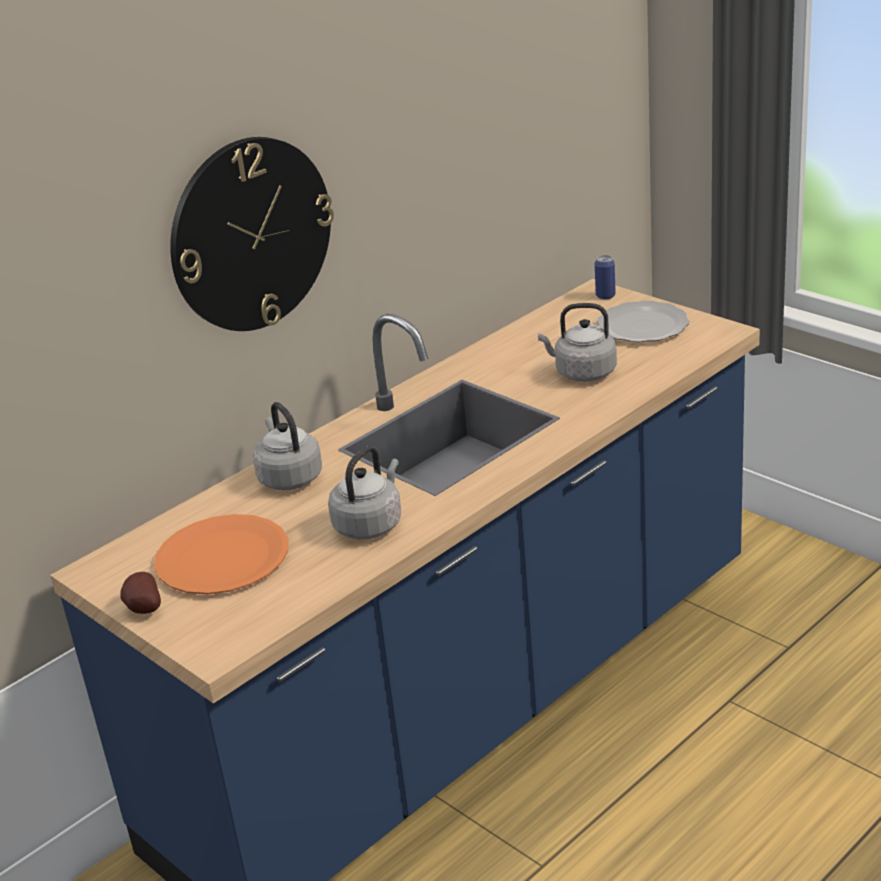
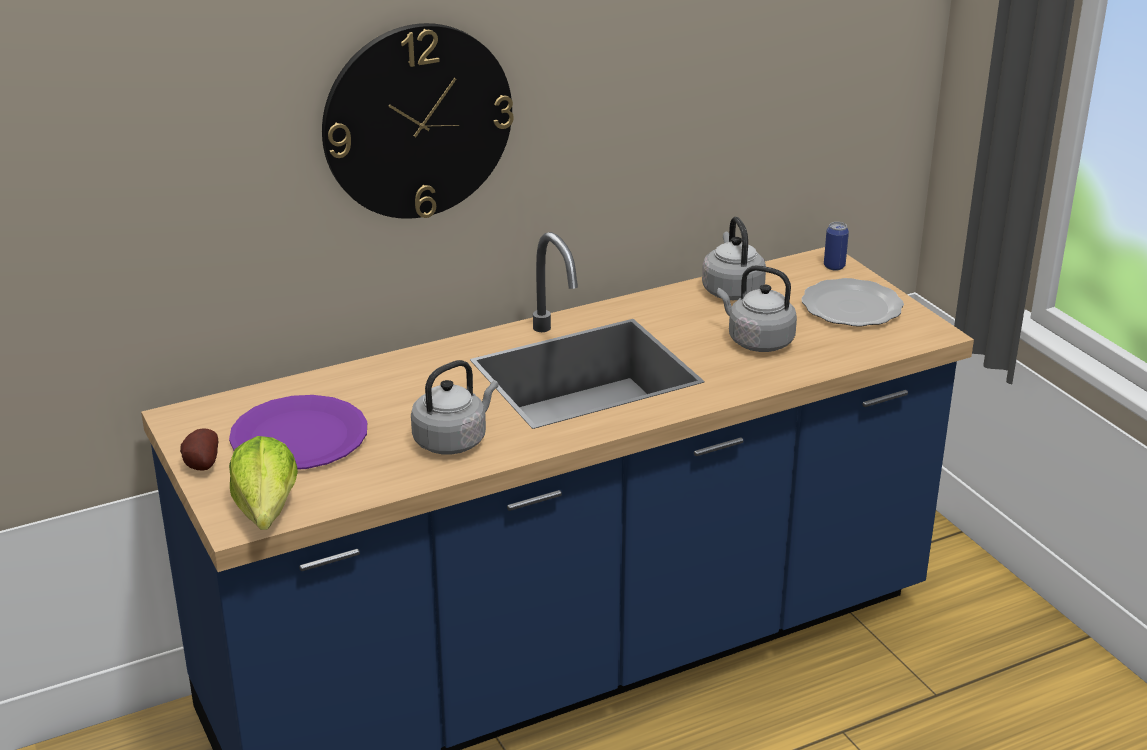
camera: 15 degrees right, 0 degrees up
orange plate [154,514,288,594] -> purple plate [229,395,367,470]
grey kettle [253,402,322,490] -> grey kettle moved to [702,217,766,300]
none -> lettuce [229,436,298,530]

